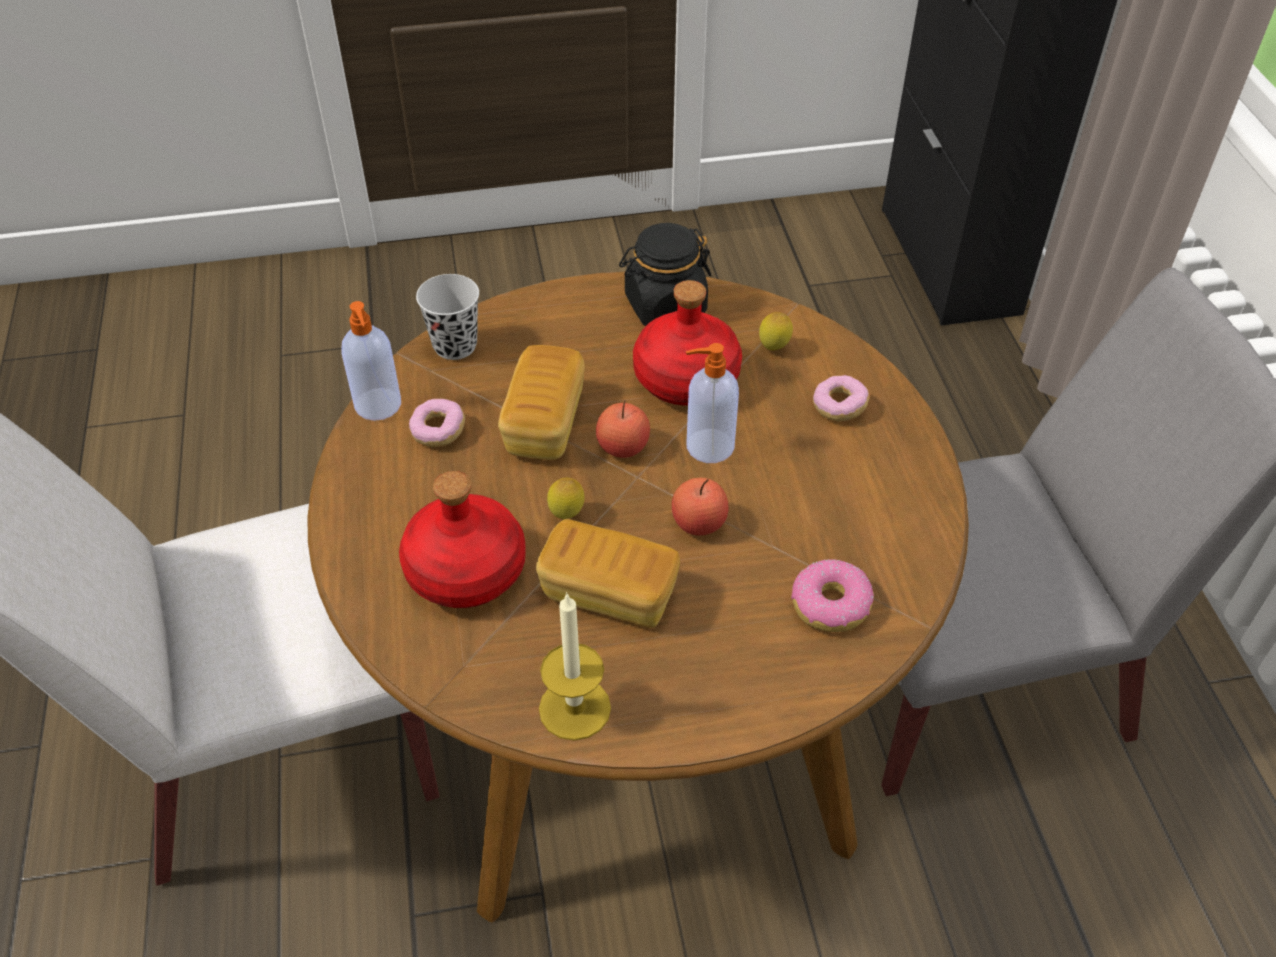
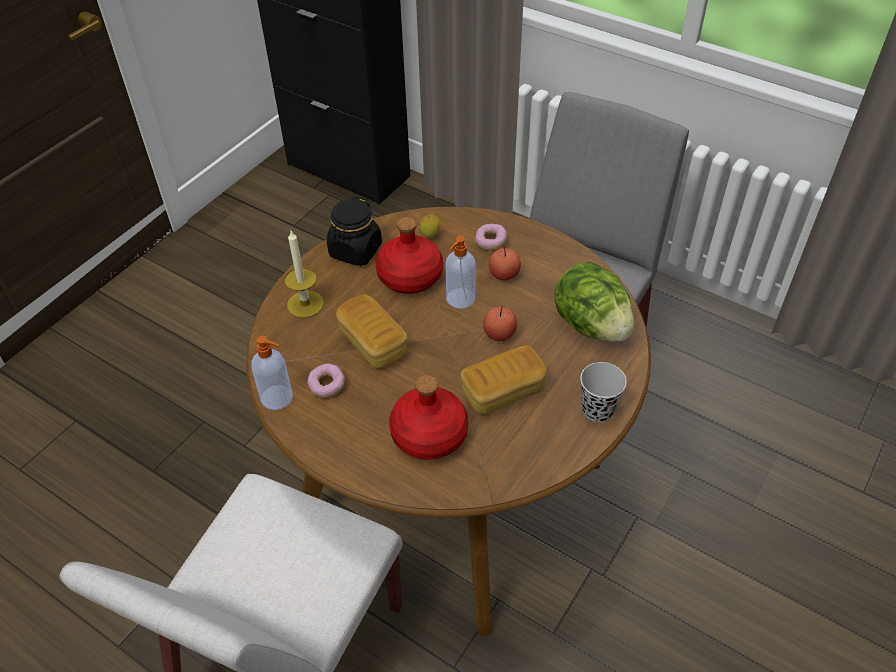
camera: 45 degrees left, 0 degrees up
black cup [416,274,479,360] -> black cup moved to [580,362,627,422]
candle [539,592,611,741] -> candle moved to [284,231,324,318]
lemon [547,478,585,519] -> none
apple [596,400,650,458] -> apple moved to [489,246,521,281]
donut [791,559,874,632] -> lettuce [554,262,634,342]

